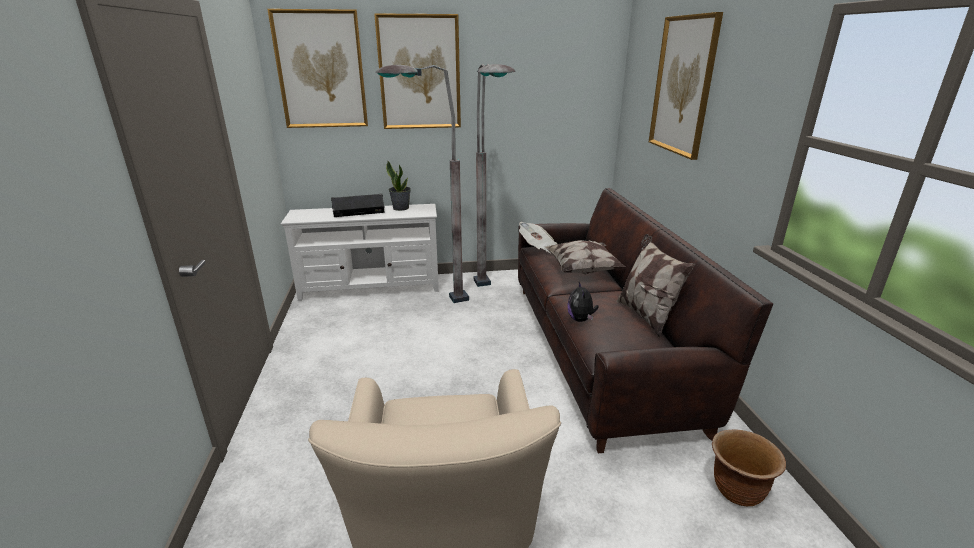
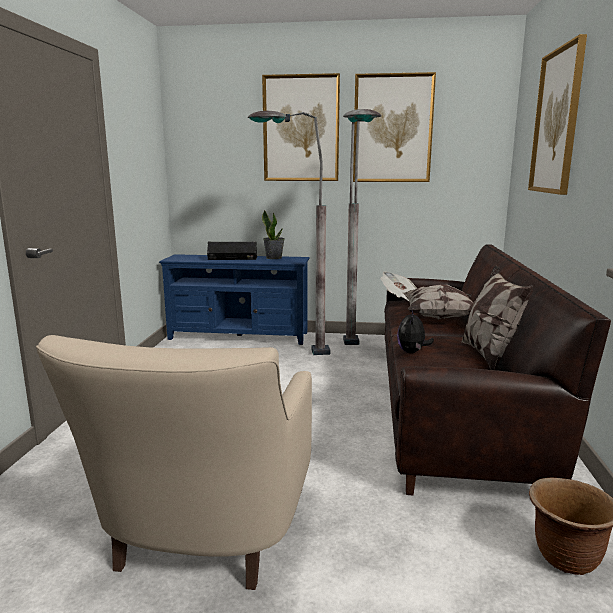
camera: 15 degrees right, 10 degrees down
picture [267,9,368,128] -> picture moved to [353,72,436,182]
white tv stand [281,204,439,301] -> blue tv stand [159,254,310,345]

